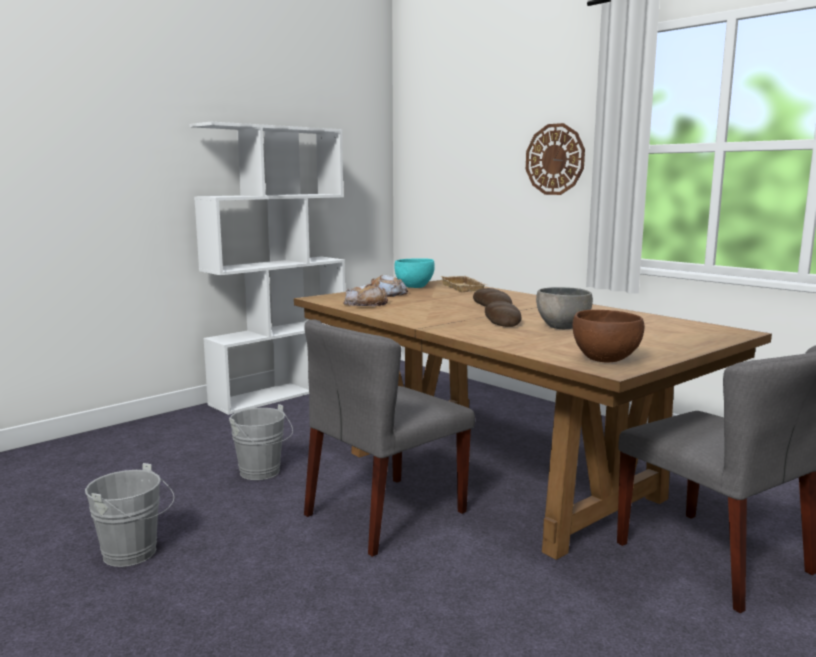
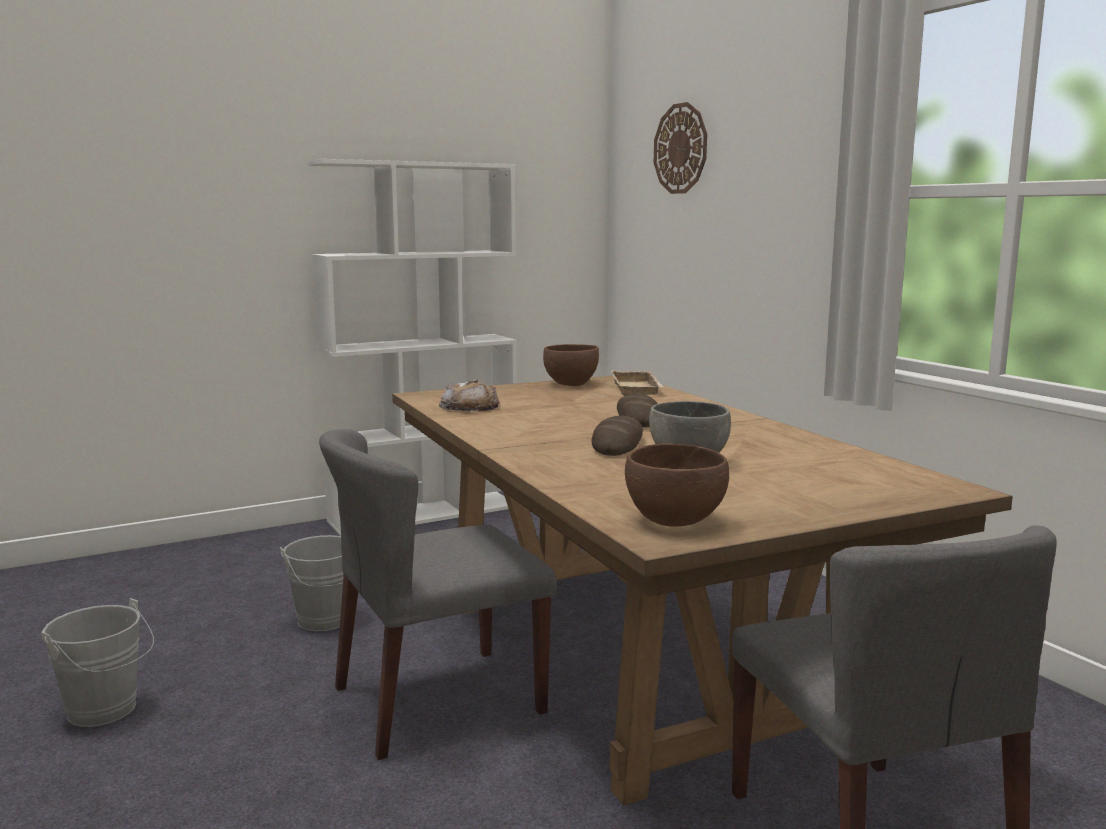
camera: 15 degrees right, 0 degrees up
bread [371,275,408,297] -> none
turquoise bowl [394,259,435,288] -> brown bowl [543,344,599,386]
wall clock [526,123,585,195] -> wall clock moved to [654,102,707,194]

